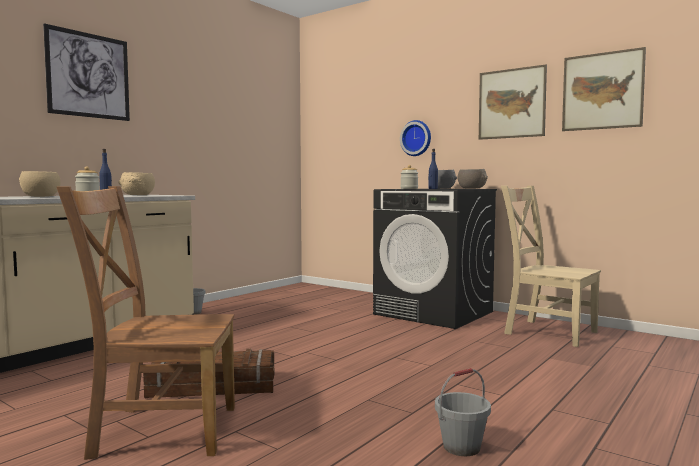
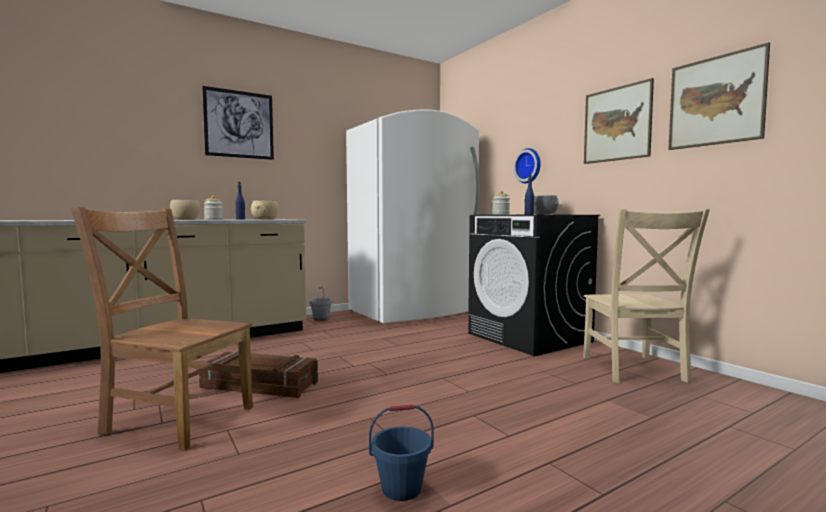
camera: 20 degrees right, 0 degrees up
grey bucket [435,368,491,456] -> blue bucket [369,404,433,501]
grey bowl [458,169,488,189] -> none
beige chair [501,186,601,347] -> beige chair turned 150 degrees counterclockwise [583,209,710,383]
none -> white fridge [346,109,480,323]

